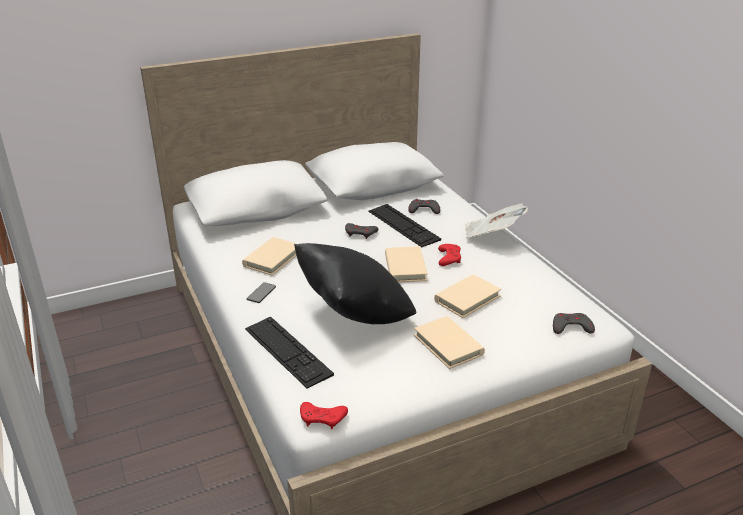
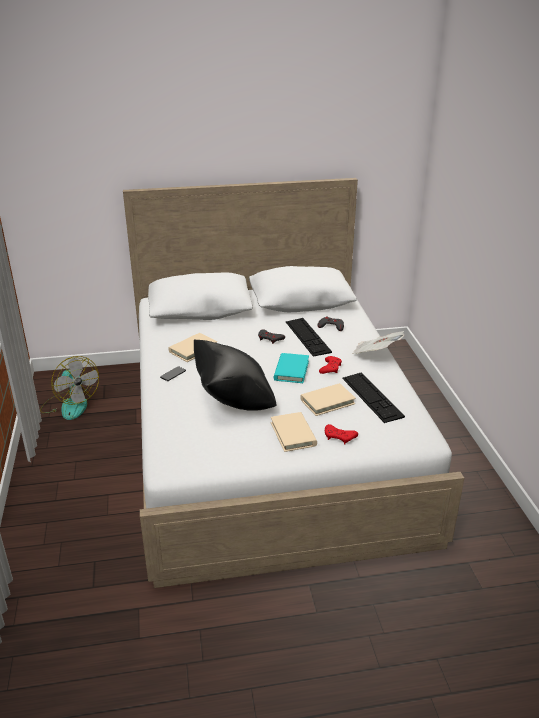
camera: 15 degrees right, 0 degrees up
keyboard [245,316,334,388] -> keyboard moved to [342,372,405,423]
red game controller [300,402,348,429] -> red game controller moved to [325,424,358,444]
beige book [385,246,428,282] -> turquoise book [274,353,309,383]
grey game controller [553,313,595,334] -> none
none -> fan [40,356,99,420]

